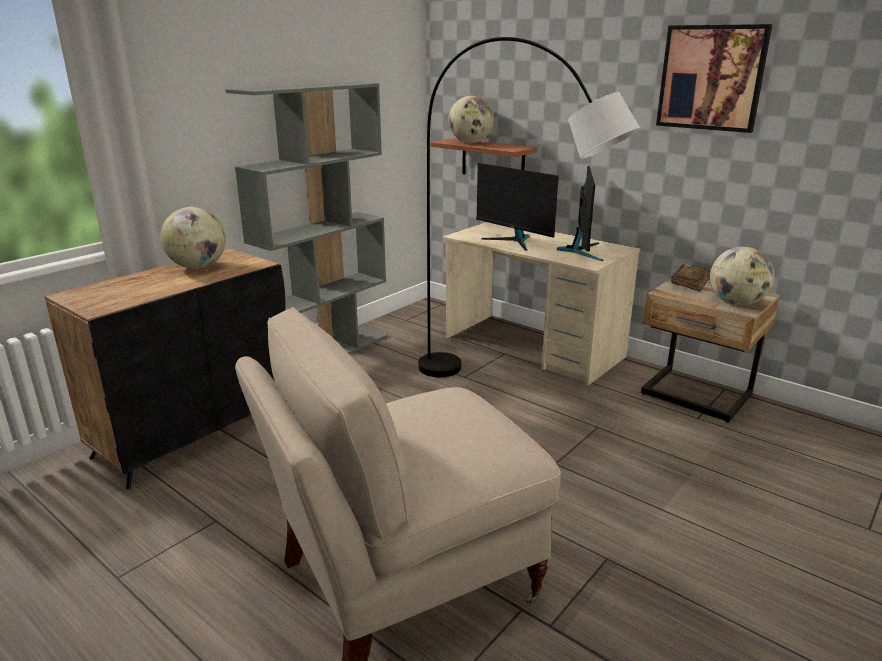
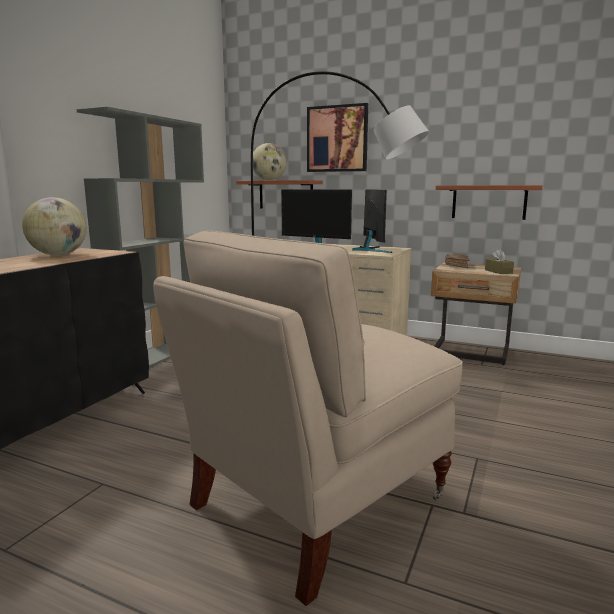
camera: 15 degrees left, 10 degrees down
picture [656,24,772,133] -> picture moved to [307,103,368,172]
globe [710,247,774,306] -> brown tissue box [485,249,514,274]
none -> shelf [436,185,543,220]

